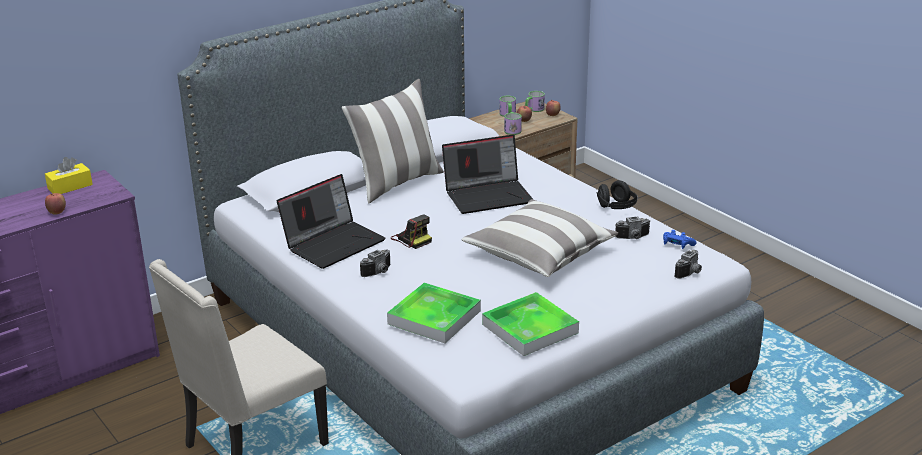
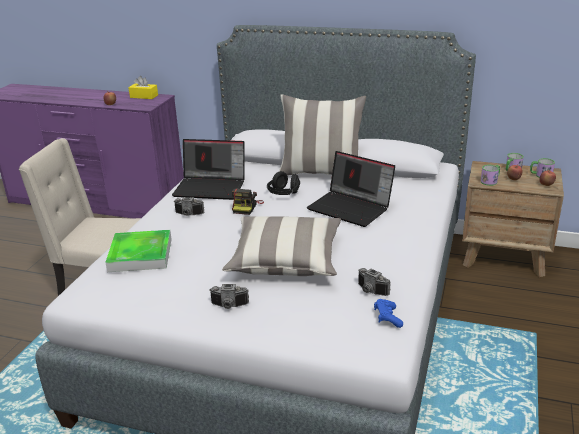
camera: 55 degrees right, 0 degrees up
tray [482,292,579,356] -> none
black headphones [597,180,638,209] -> black headphones moved to [267,171,300,195]
camera [674,250,702,279] -> camera moved to [209,284,249,309]

